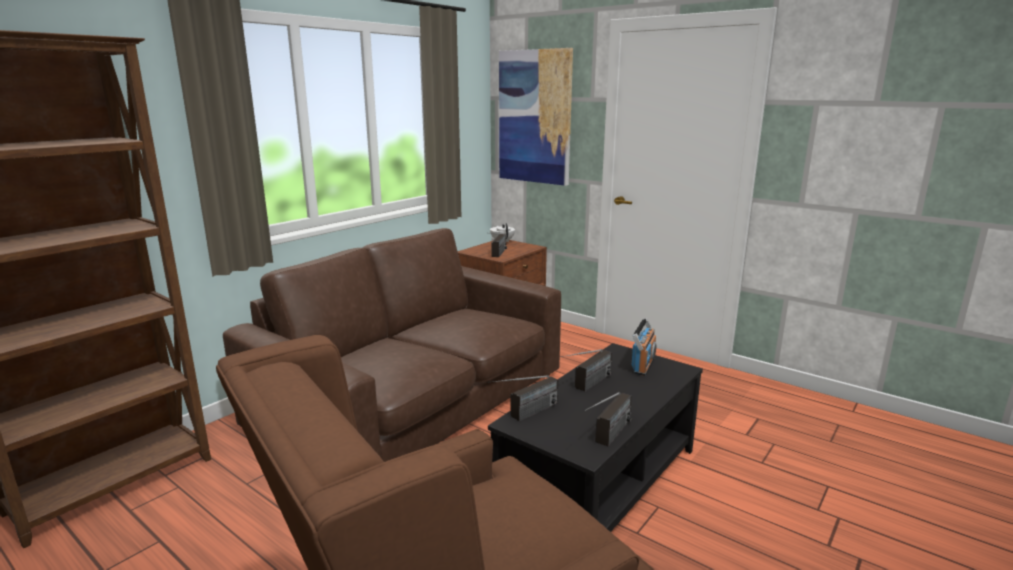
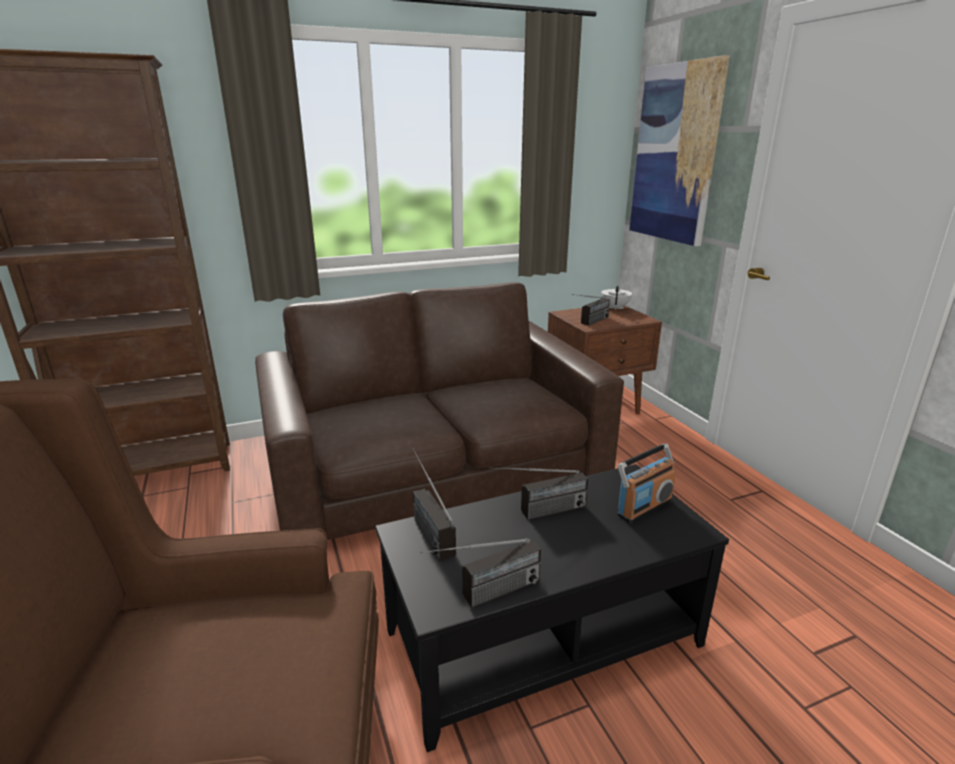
camera: 30 degrees right, 5 degrees up
radio [488,375,558,422] -> radio turned 75 degrees clockwise [412,448,456,561]

